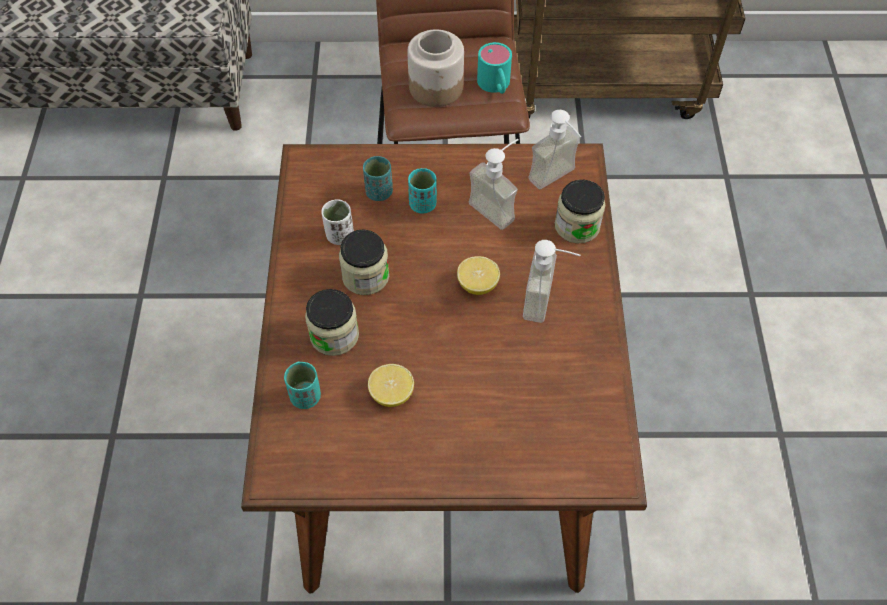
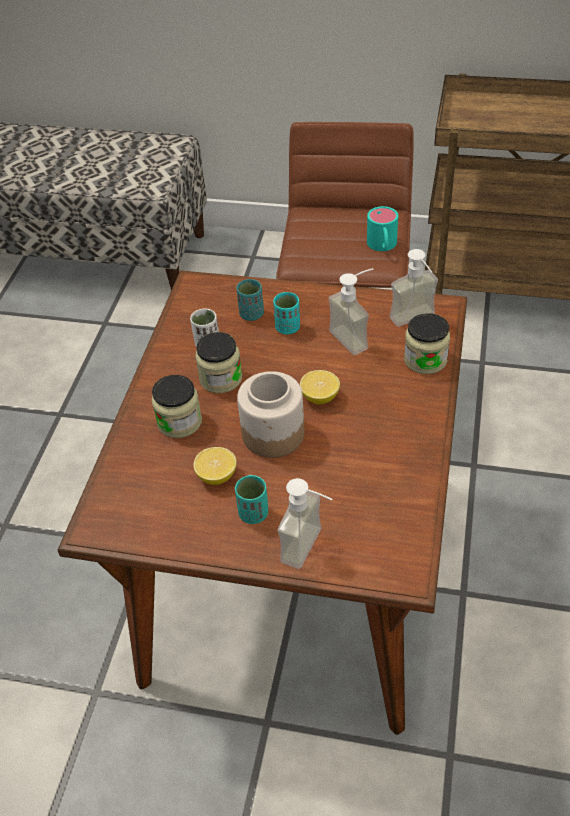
camera: 15 degrees right, 10 degrees down
turquoise cup [284,361,321,409] -> turquoise cup moved to [235,475,268,524]
jar [407,30,464,107] -> jar moved to [237,371,304,458]
soap dispenser [523,240,580,323] -> soap dispenser moved to [277,478,332,569]

